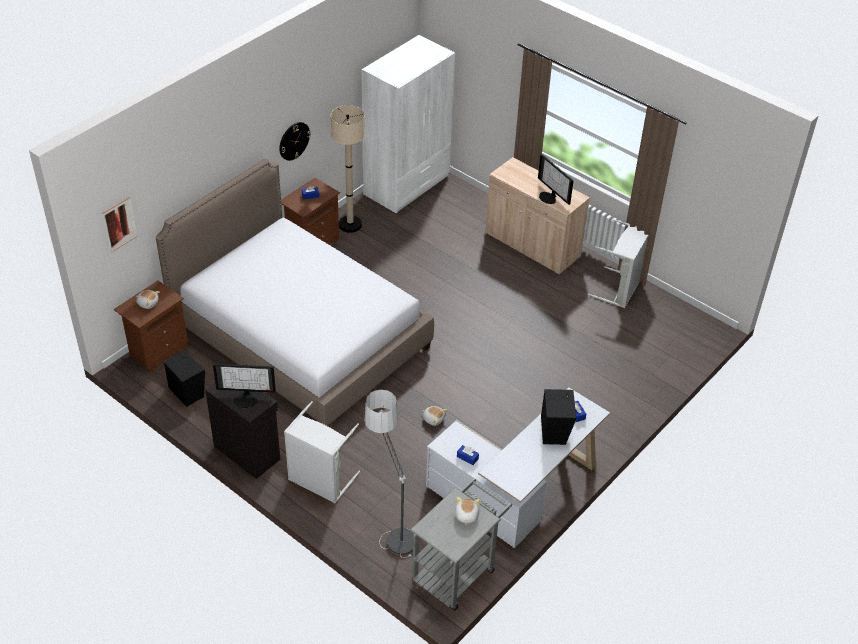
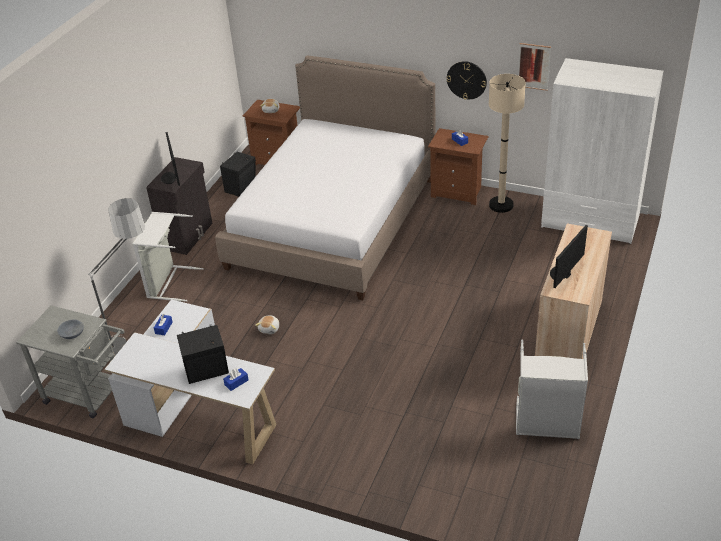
camera: 75 degrees right, 5 degrees down
picture [102,196,137,253] -> picture moved to [518,43,551,91]
plush toy [455,497,480,525] -> grey bowl [57,319,84,339]

